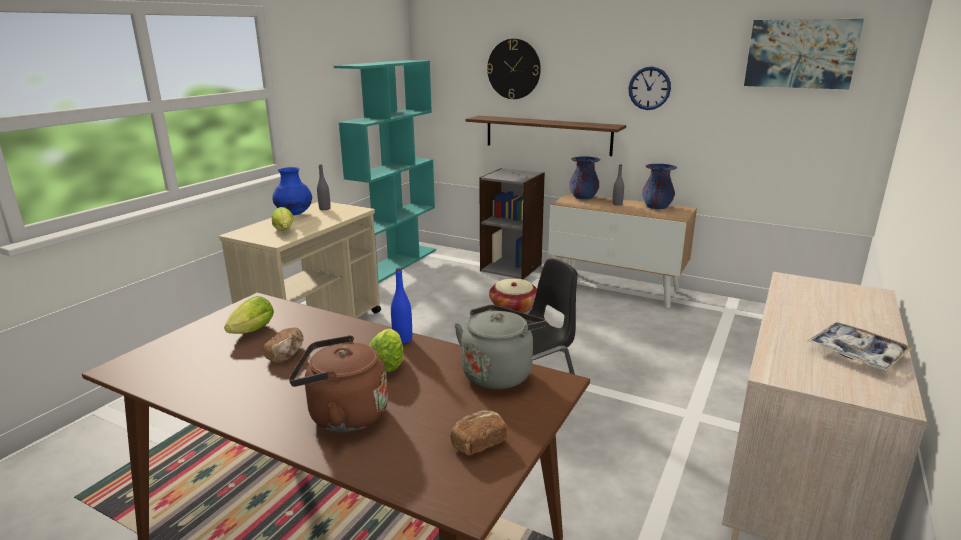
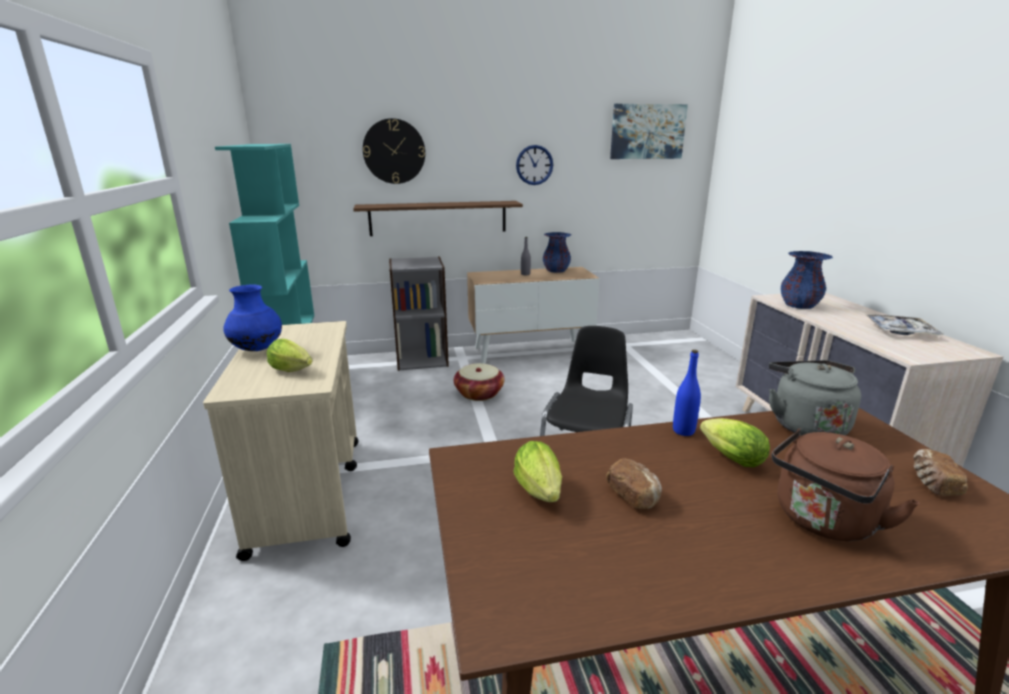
camera: 40 degrees left, 0 degrees up
grey bottle [317,164,331,210] -> none
blue vase [569,157,600,199] -> blue vase moved to [780,251,833,309]

